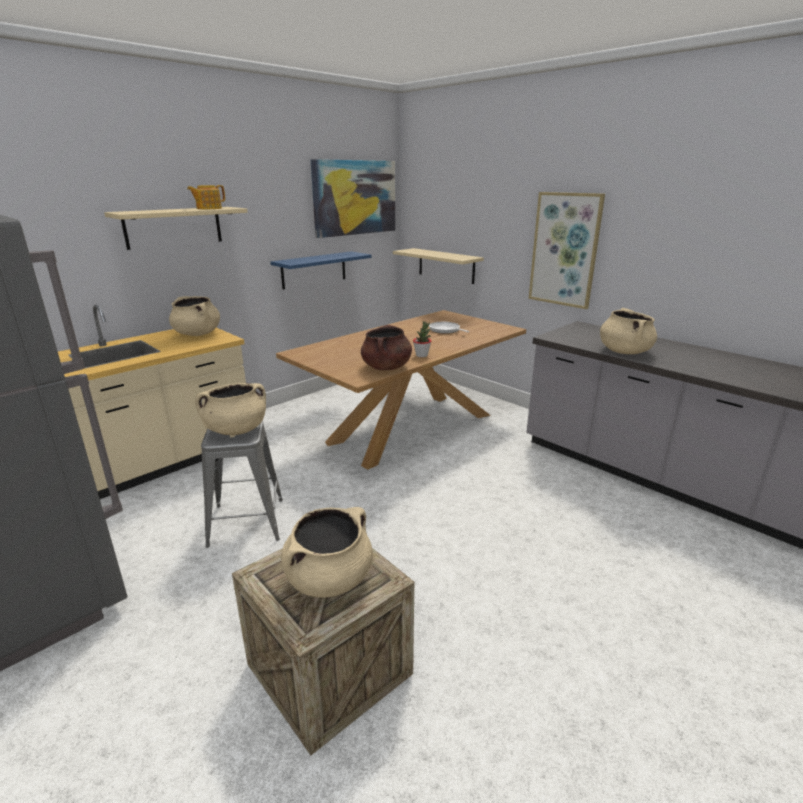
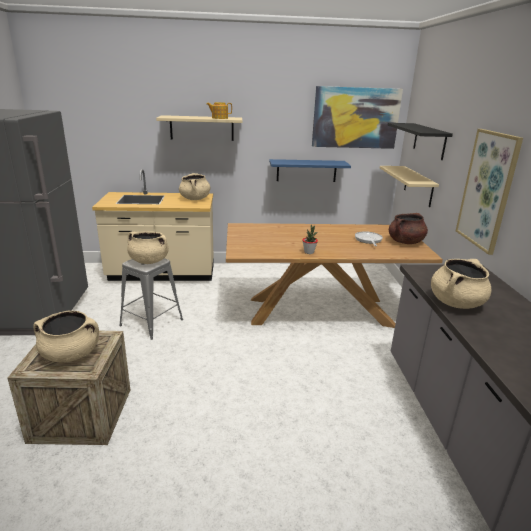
camera: 40 degrees right, 0 degrees up
brown cooking pot [361,325,412,370] -> brown cooking pot moved to [389,213,428,244]
none -> black shelf [388,123,453,160]

